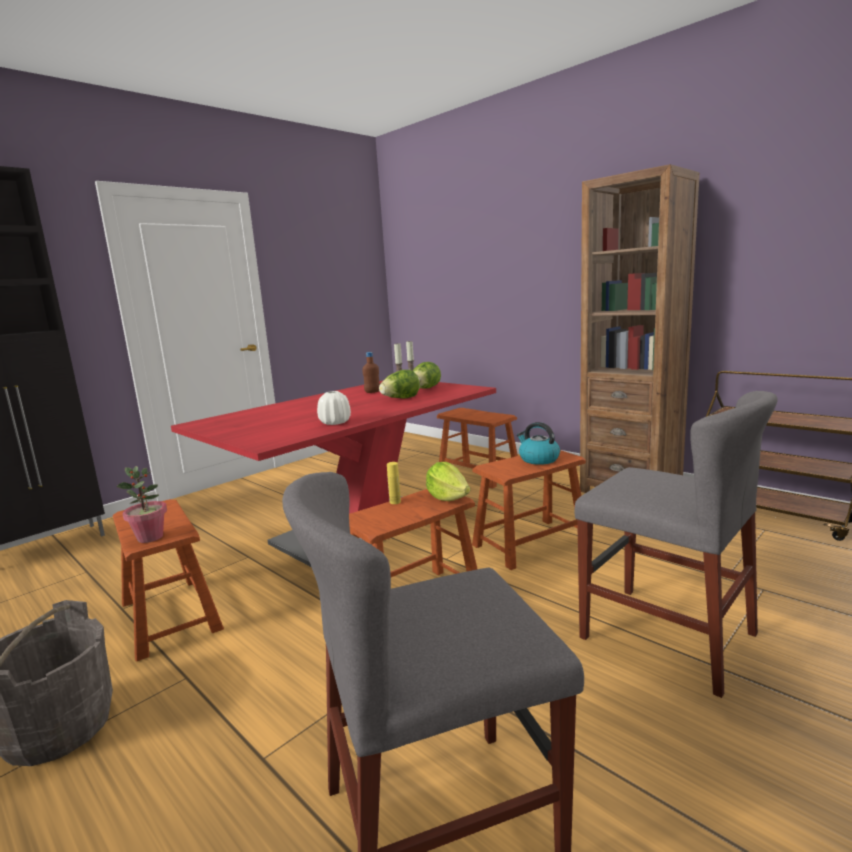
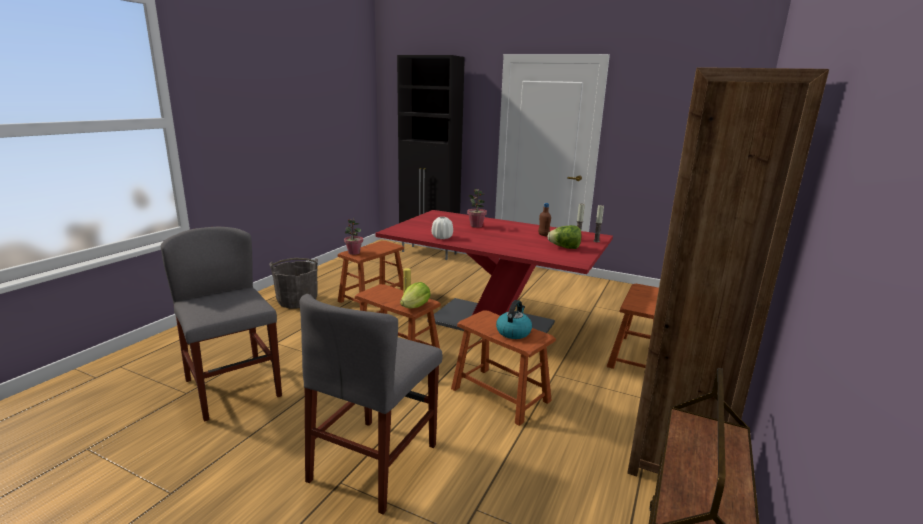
camera: 70 degrees right, 5 degrees up
lettuce [379,370,420,398] -> none
none -> potted plant [467,189,487,228]

